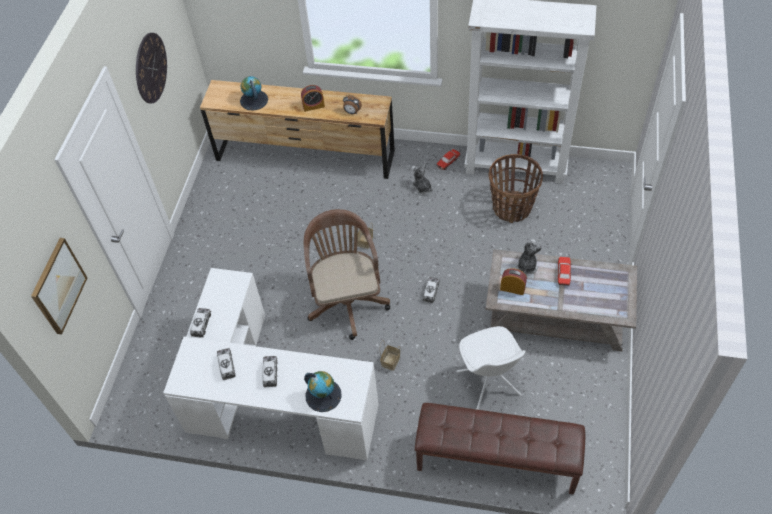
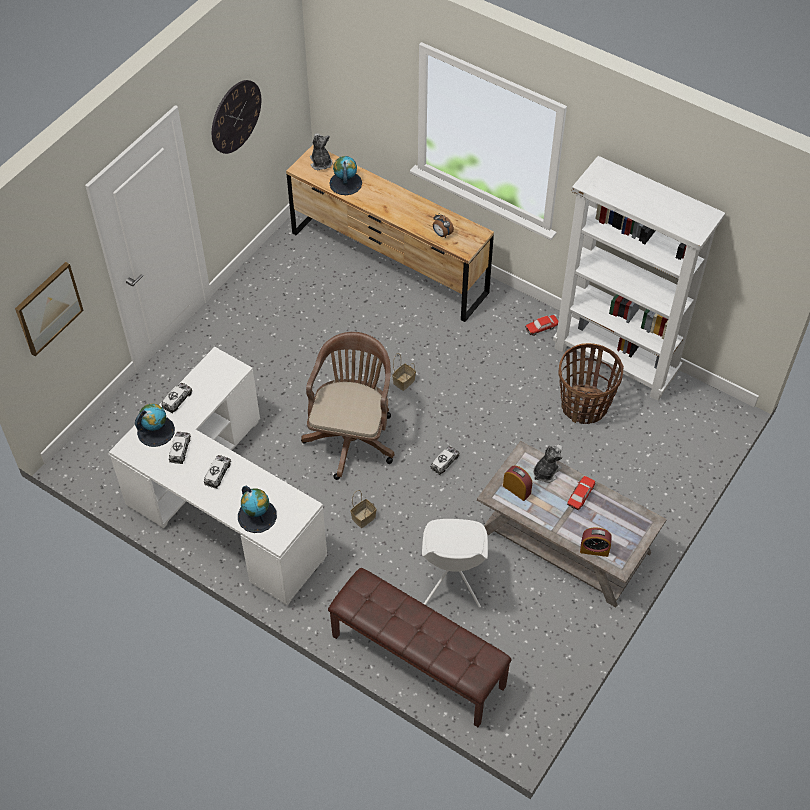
camera: 20 degrees right, 0 degrees up
alarm clock [301,85,325,112] -> alarm clock moved to [580,527,612,557]
plush toy [409,164,433,195] -> plush toy moved to [310,133,332,170]
none -> globe [135,403,175,447]

